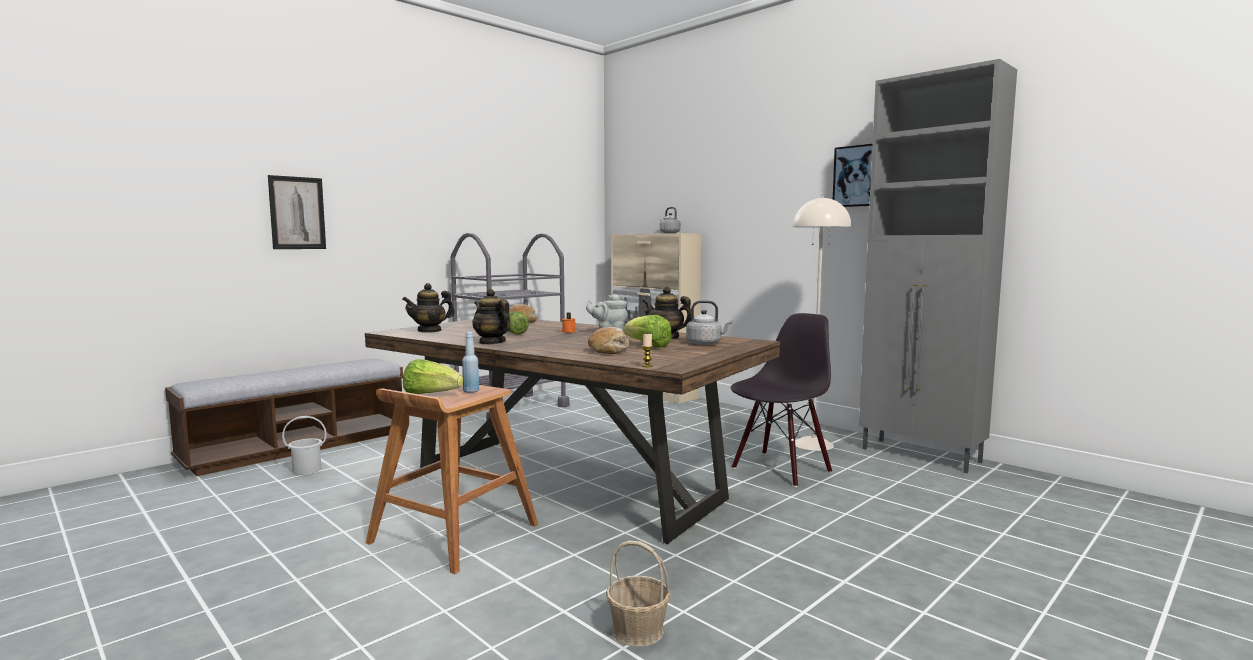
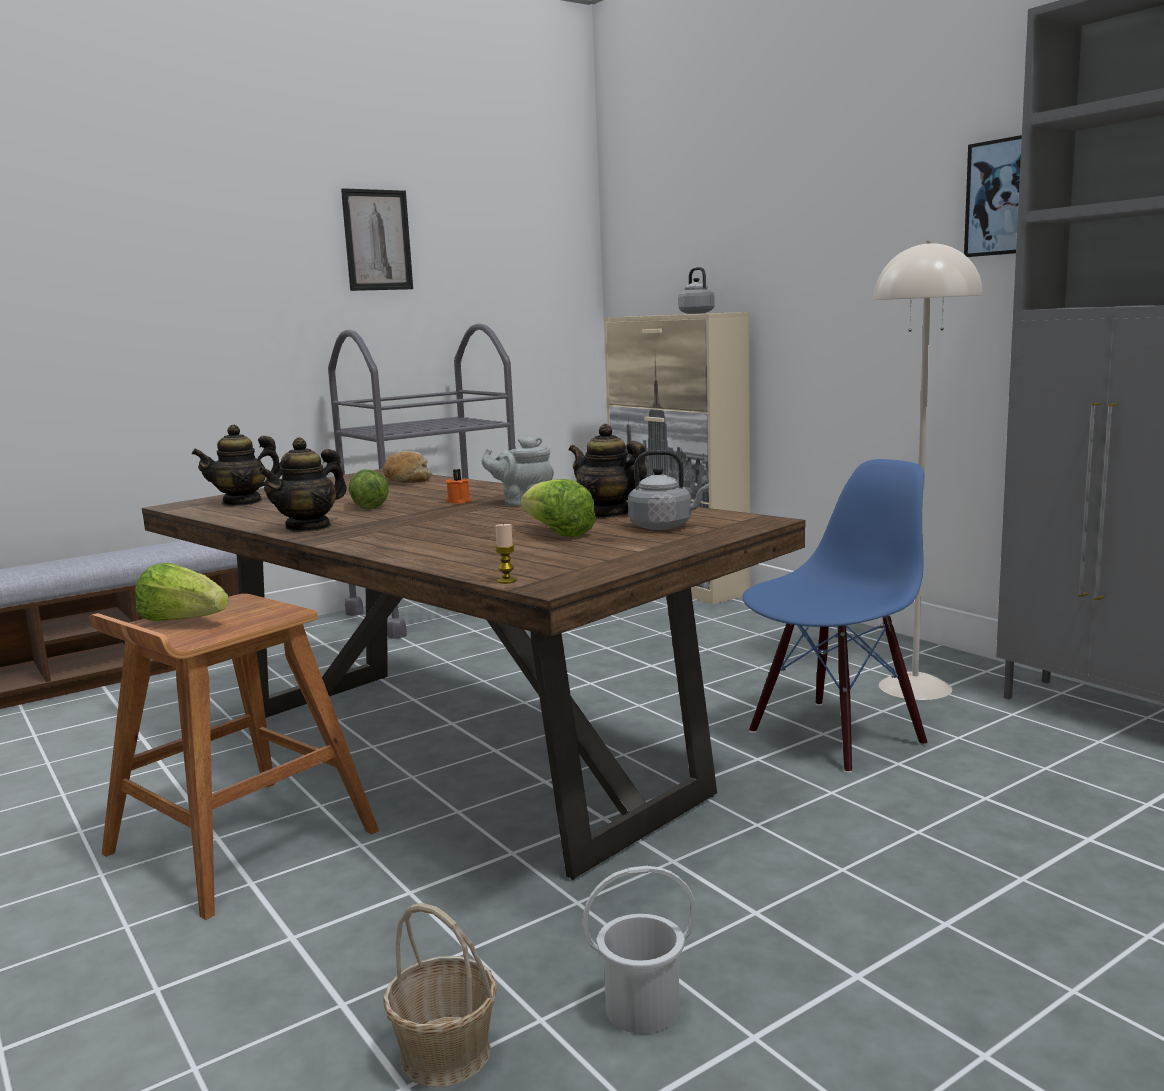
camera: 10 degrees right, 5 degrees up
picture [268,175,326,249] -> picture moved to [341,188,413,291]
white bucket [282,416,327,475] -> white bucket moved to [583,866,696,1034]
blue bottle [462,332,479,393] -> none
teapot [472,289,510,345] -> teapot turned 105 degrees counterclockwise [258,437,347,532]
bread [588,327,629,354] -> none
black chair [731,313,832,487] -> blue chair [742,459,927,773]

